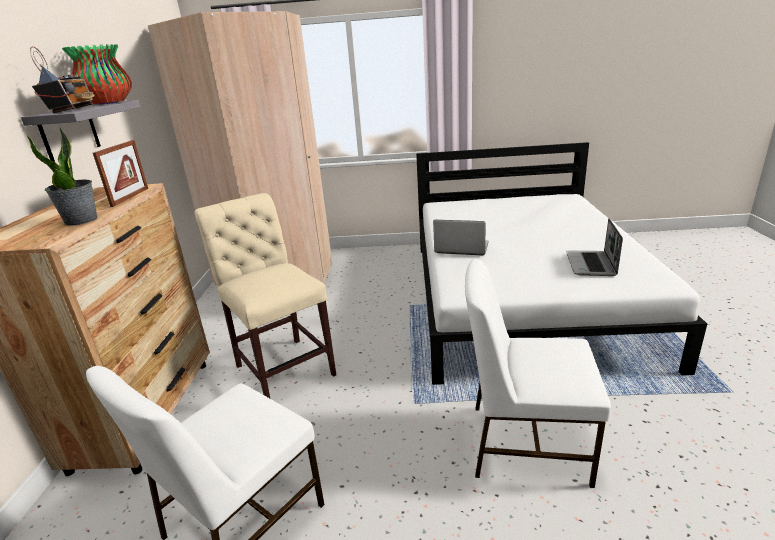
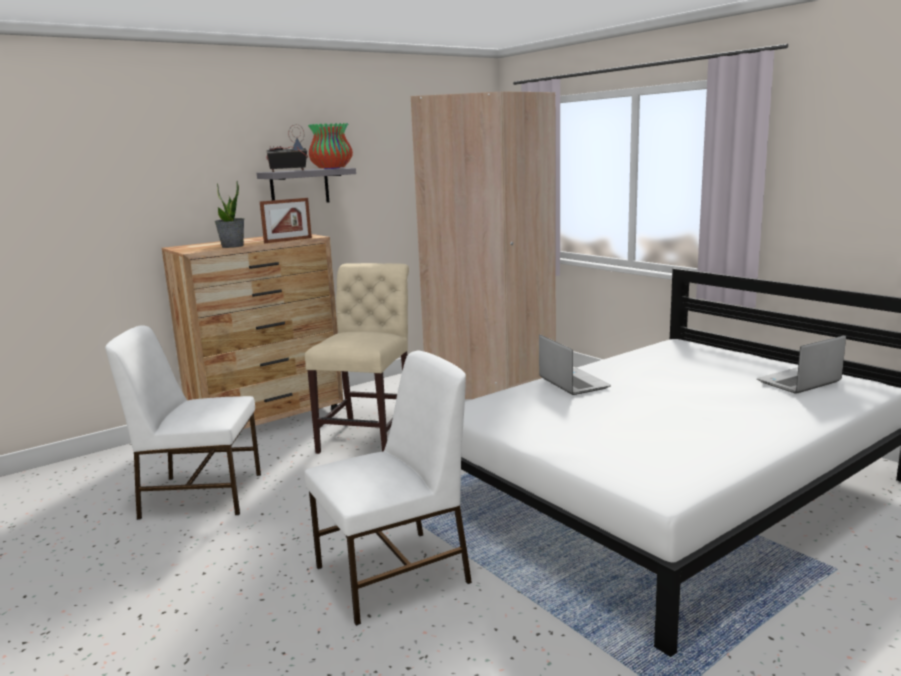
camera: 50 degrees right, 10 degrees down
radio [30,46,95,113] -> radio turned 150 degrees counterclockwise [266,124,308,172]
white chair [465,259,611,488] -> white chair turned 90 degrees clockwise [304,351,472,626]
laptop [566,218,623,276] -> laptop moved to [757,335,846,394]

